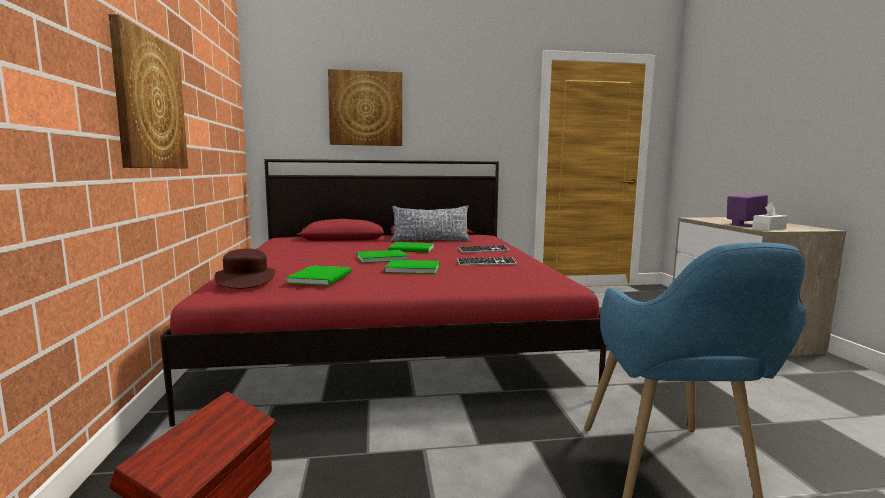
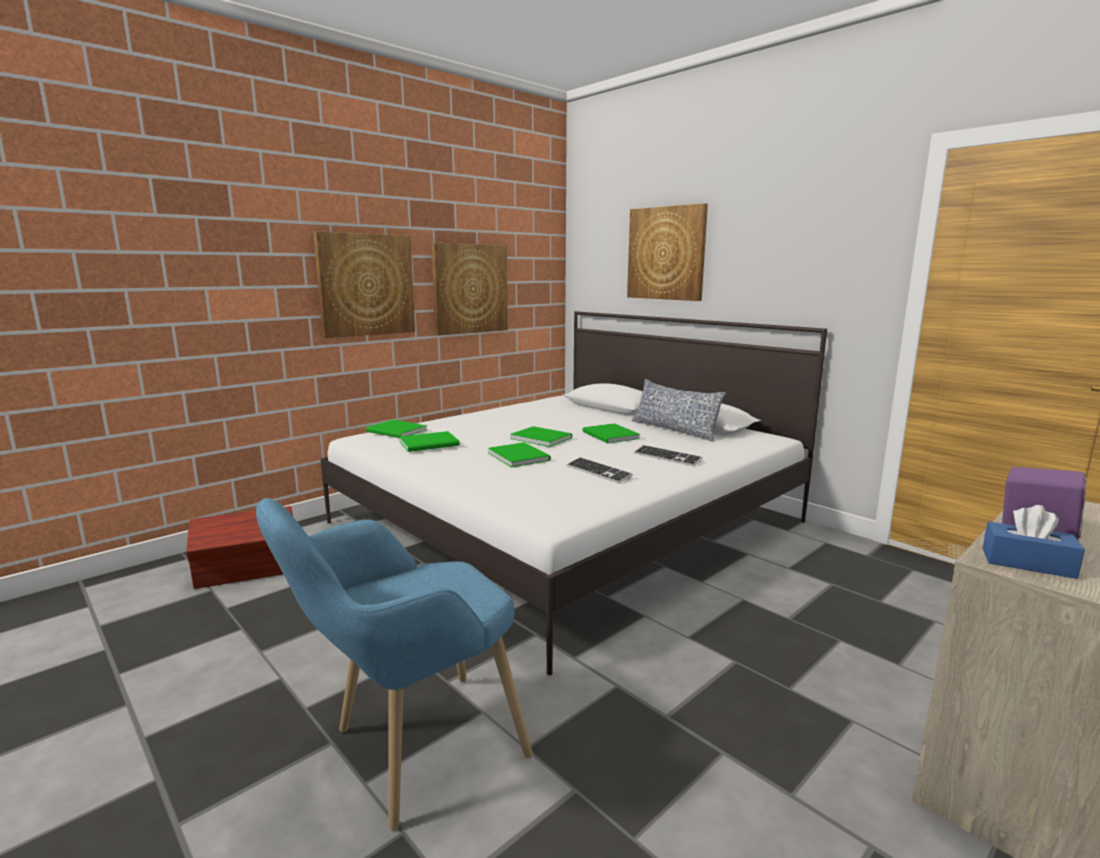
camera: 55 degrees right, 5 degrees up
red bed [160,159,606,427] -> white bed [321,311,827,675]
brown hat [215,249,275,289] -> green book [366,420,427,438]
white tissue box [752,203,788,231] -> blue tissue box [983,505,1085,579]
none -> picture [431,243,508,335]

